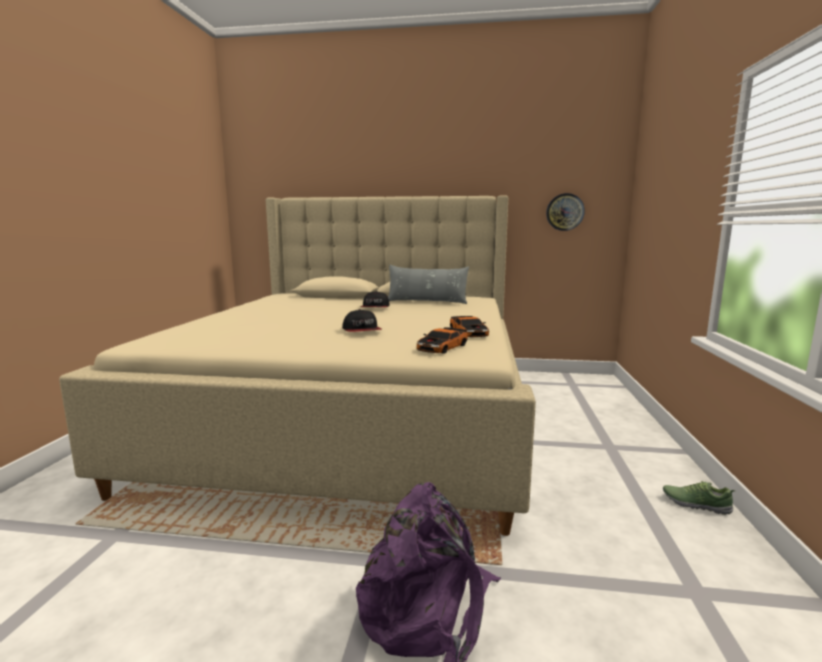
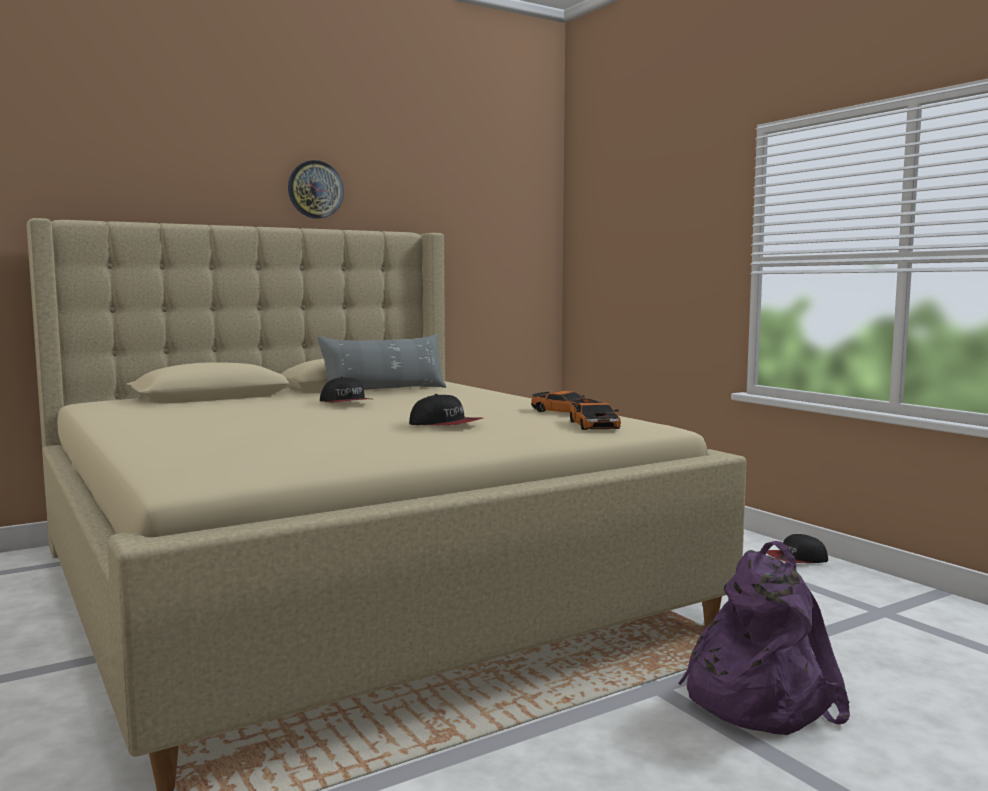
camera: 40 degrees left, 5 degrees down
wall clock [546,193,585,231] -> wall clock moved to [288,160,344,219]
shoe [663,481,735,515] -> cap [766,534,828,563]

